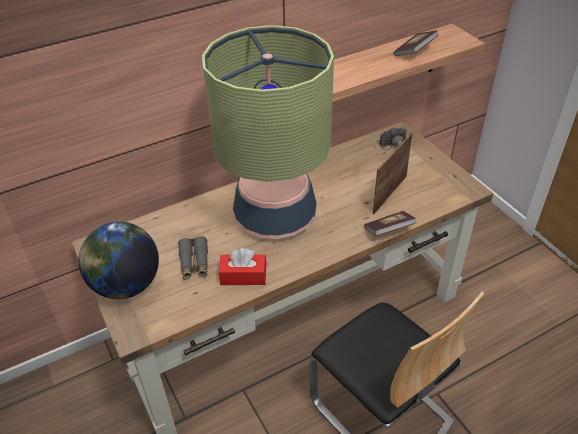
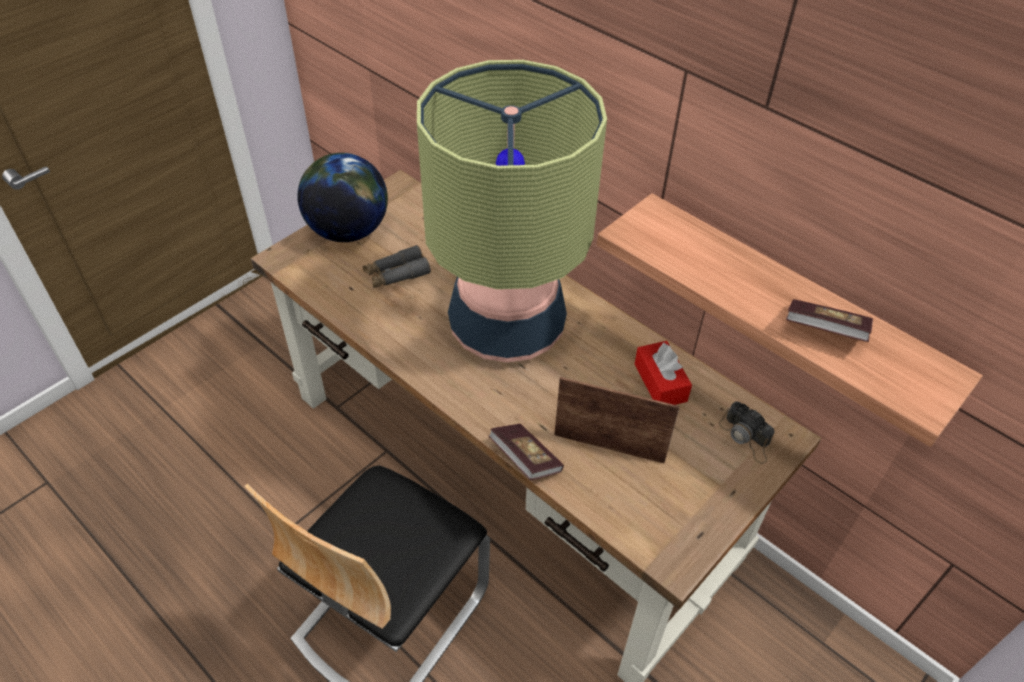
camera: 70 degrees right, 5 degrees up
red tissue box [219,248,266,285] -> red tissue box moved to [635,341,692,405]

